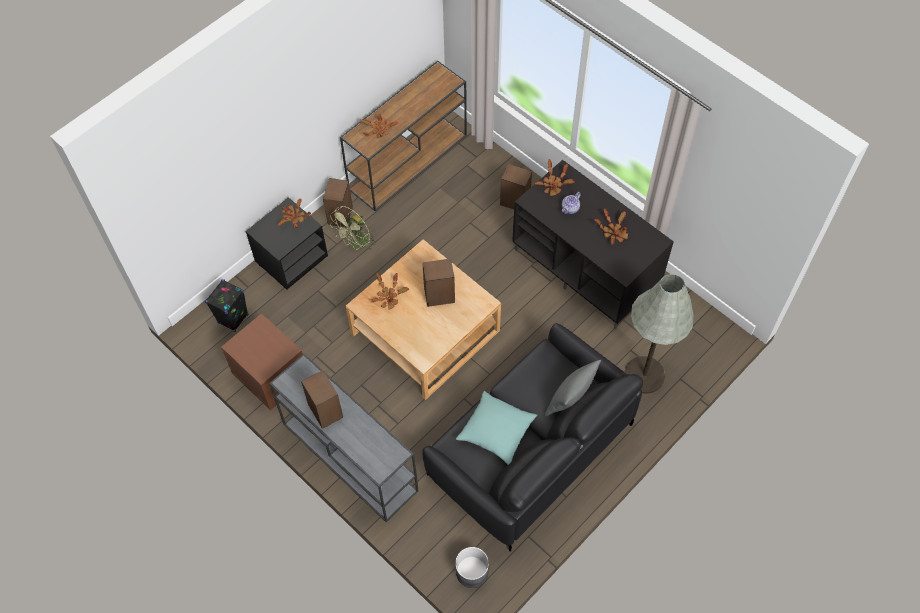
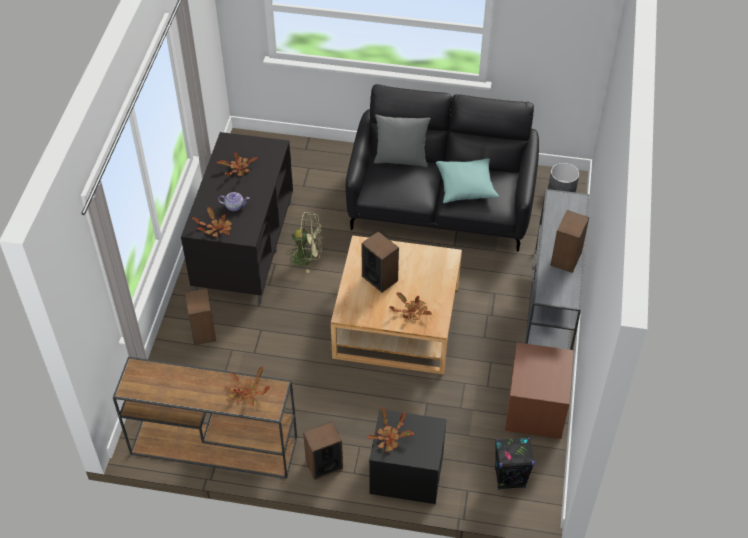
camera: 125 degrees left, 10 degrees down
green fan [330,206,376,250] -> green fan moved to [286,212,322,273]
grey floor lamp [625,274,694,394] -> none

